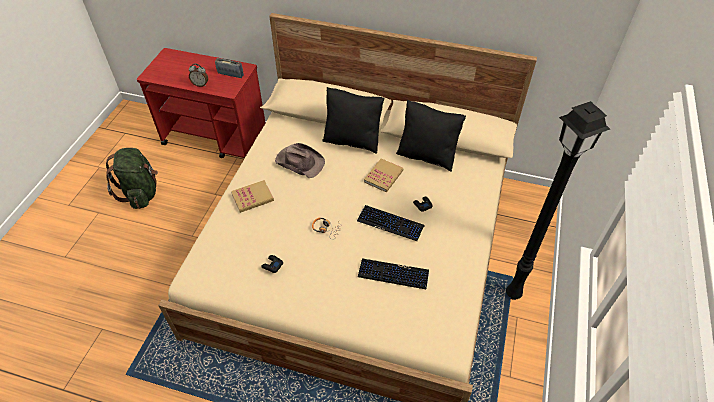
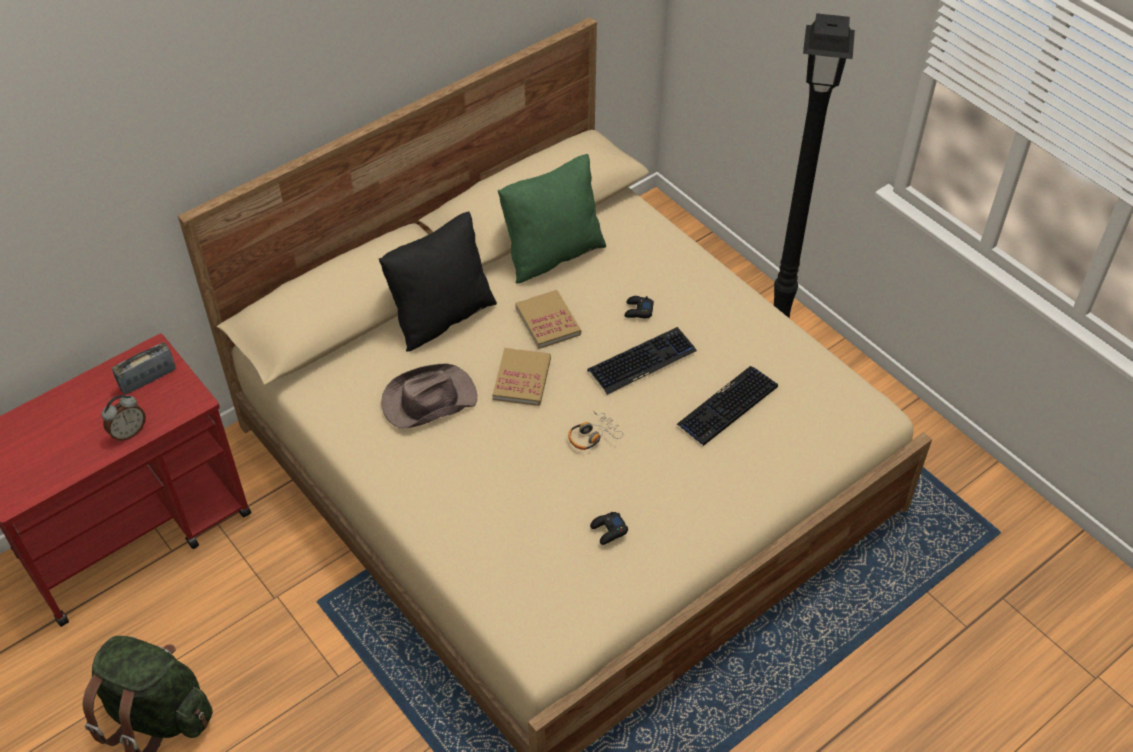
camera: 55 degrees left, 0 degrees up
book [231,180,274,213] -> book moved to [492,348,551,406]
black pillow [396,100,466,172] -> green pillow [498,154,606,283]

